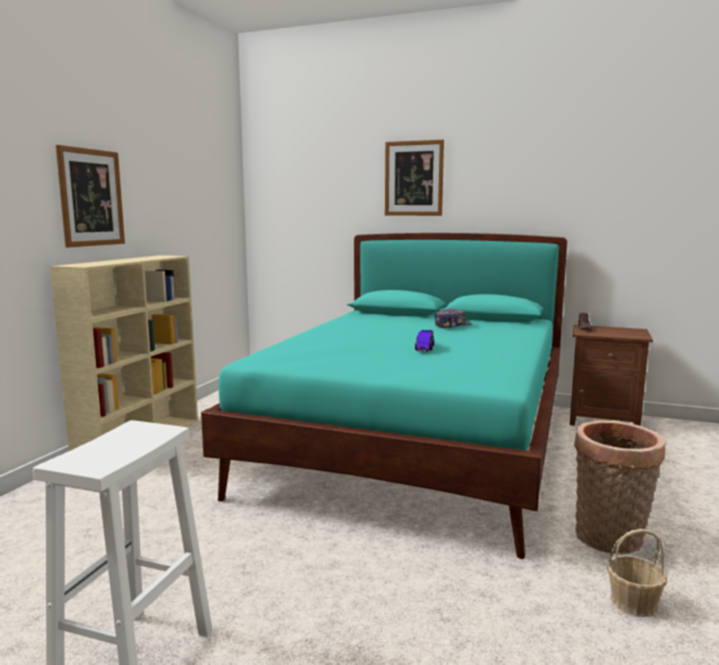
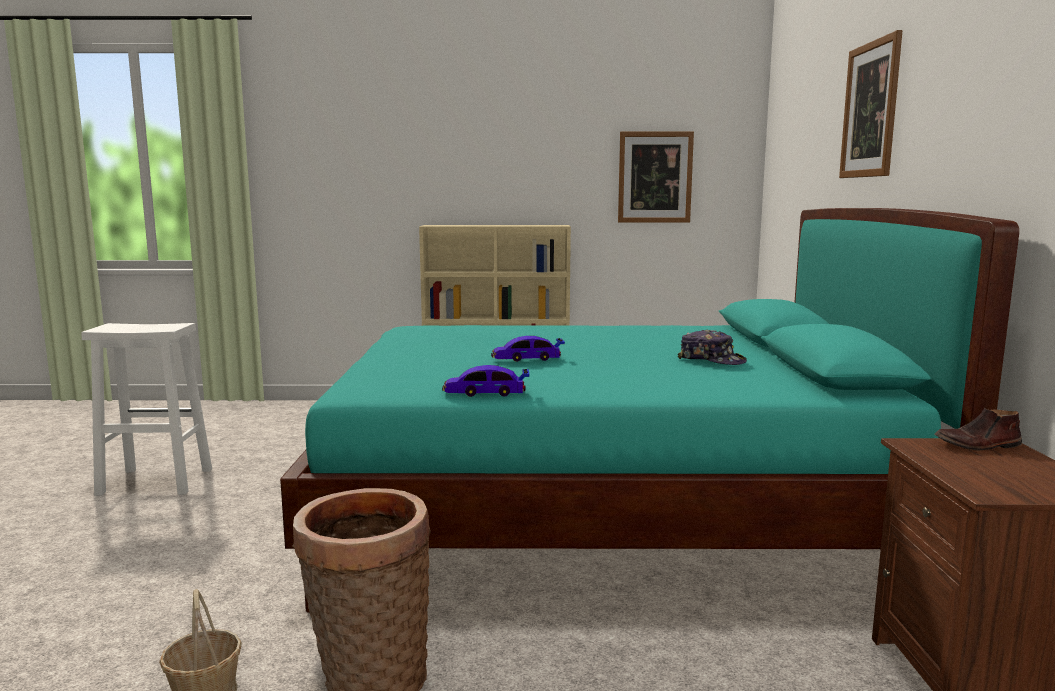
camera: 70 degrees right, 0 degrees up
picture [56,145,125,247] -> picture moved to [618,132,694,223]
none -> toy car [442,365,530,397]

